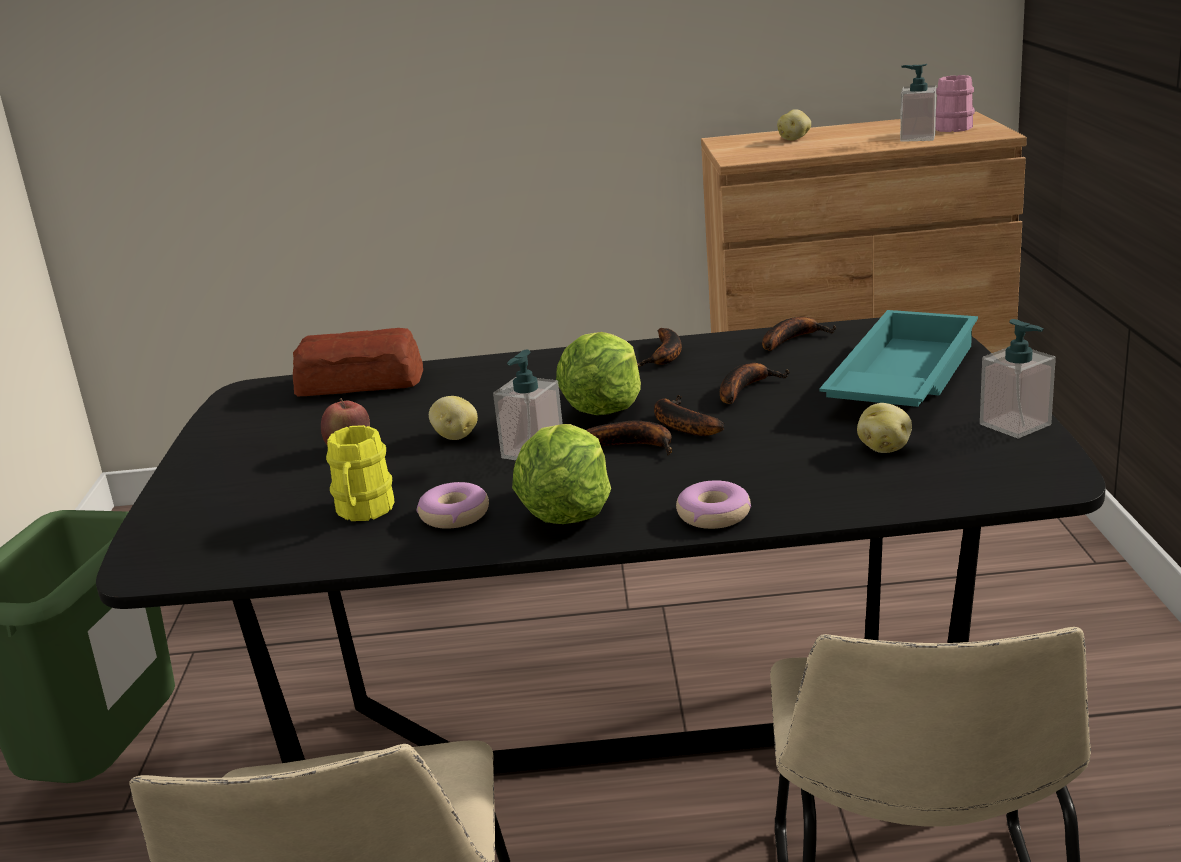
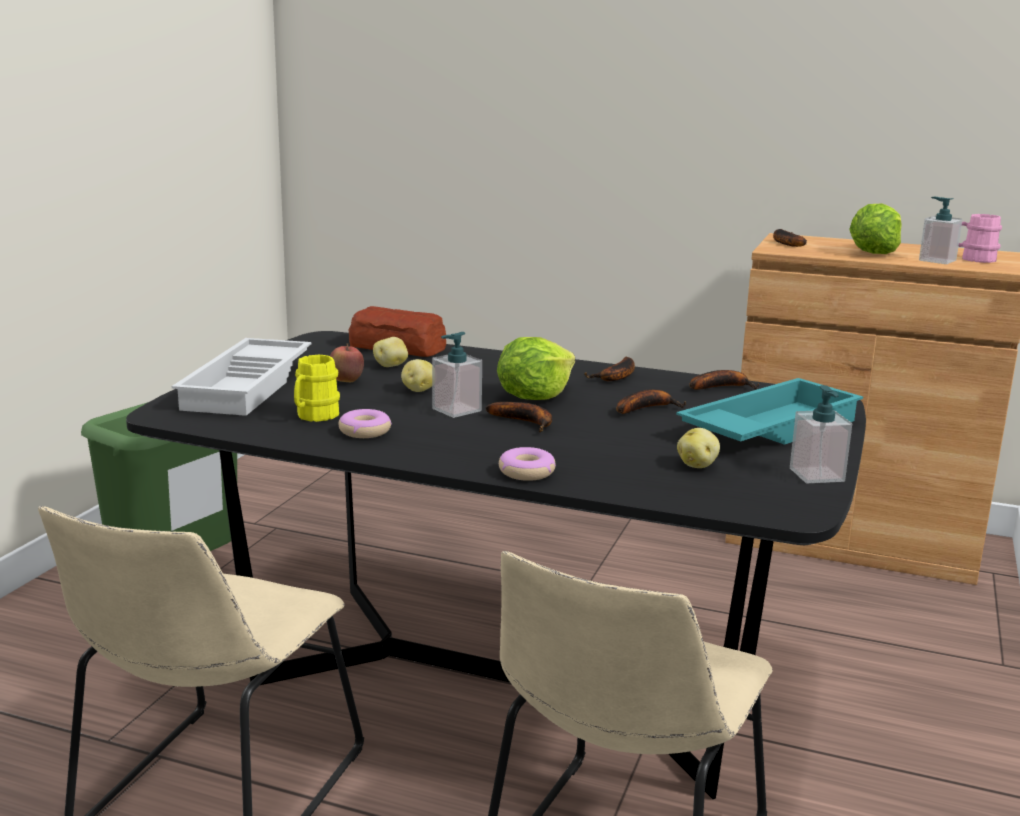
camera: 20 degrees right, 5 degrees down
lettuce [512,424,611,524] -> lettuce moved to [849,204,902,254]
banana [654,395,724,436] -> banana moved to [773,229,807,247]
potato [777,109,811,141] -> potato moved to [373,337,408,367]
none -> white tray [172,338,311,416]

